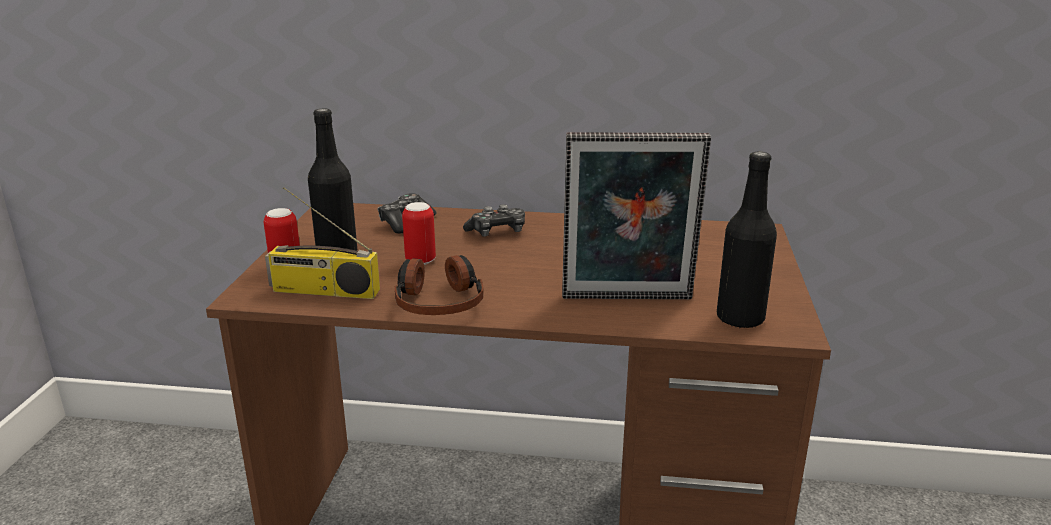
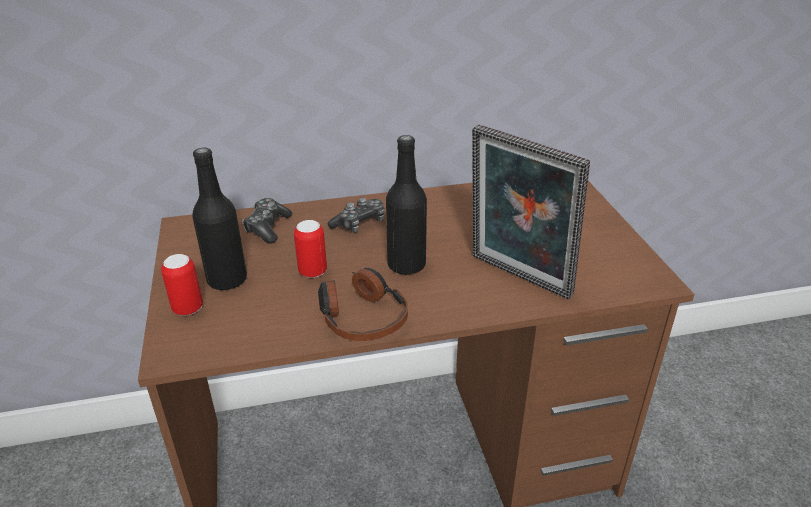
camera: 20 degrees left, 10 degrees up
radio [265,187,380,299] -> none
picture frame [562,132,711,299] -> picture frame turned 60 degrees clockwise [472,124,590,299]
black bottle [717,152,777,328] -> black bottle moved to [386,135,427,275]

